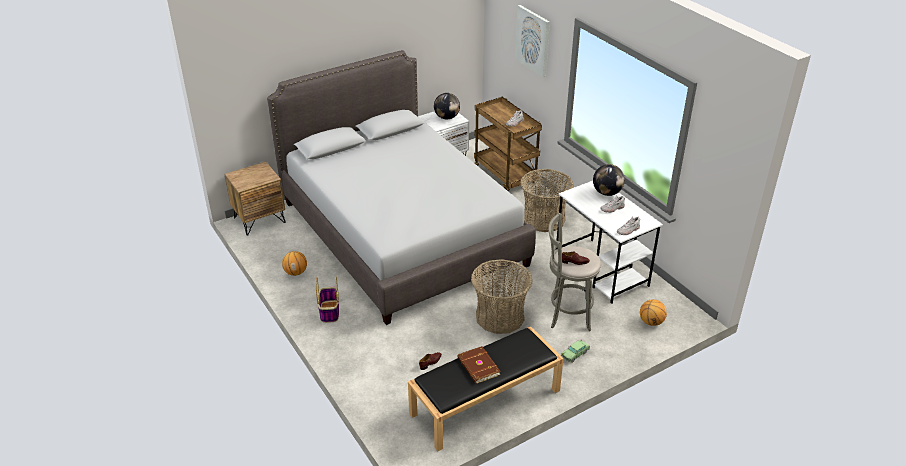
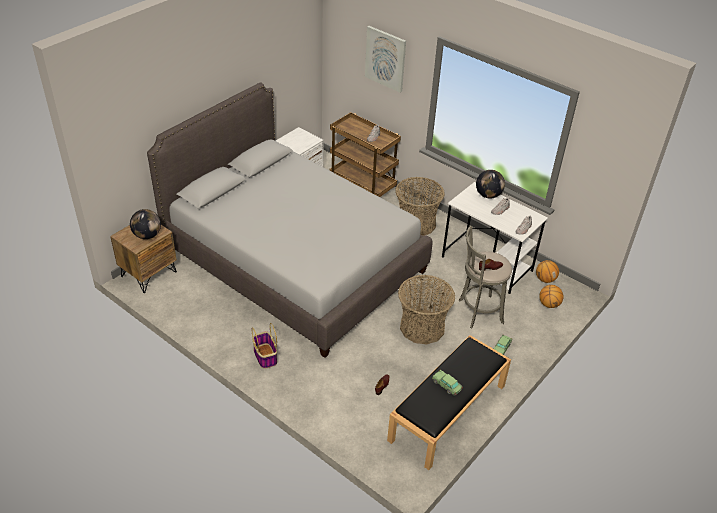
camera: 20 degrees left, 5 degrees up
basketball [282,251,307,276] -> basketball moved to [536,260,559,283]
globe [434,93,460,119] -> globe moved to [130,209,161,239]
brown book [457,346,501,384] -> toy car [432,370,463,396]

